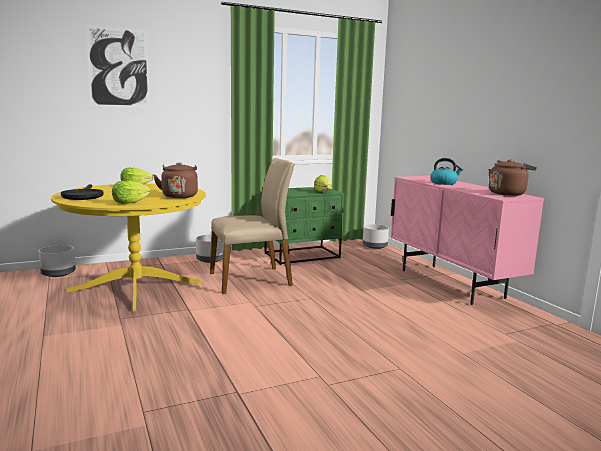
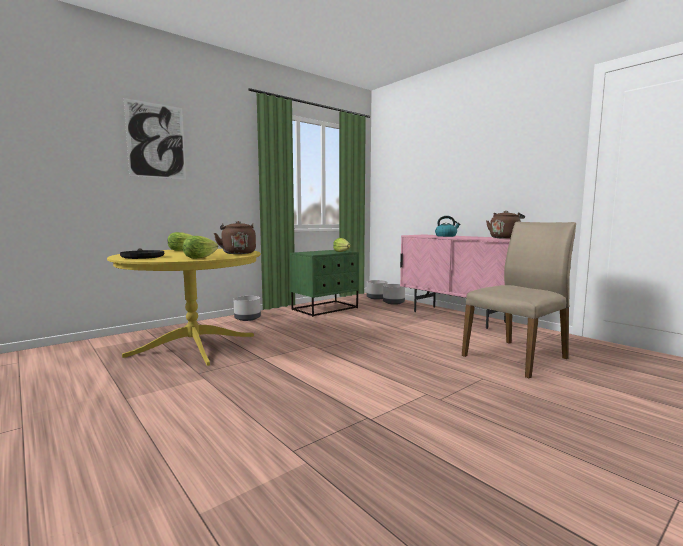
camera: 15 degrees left, 5 degrees down
grey planter [39,245,76,277] -> grey planter moved to [383,284,405,305]
beige chair [210,158,295,294] -> beige chair moved to [462,222,576,378]

